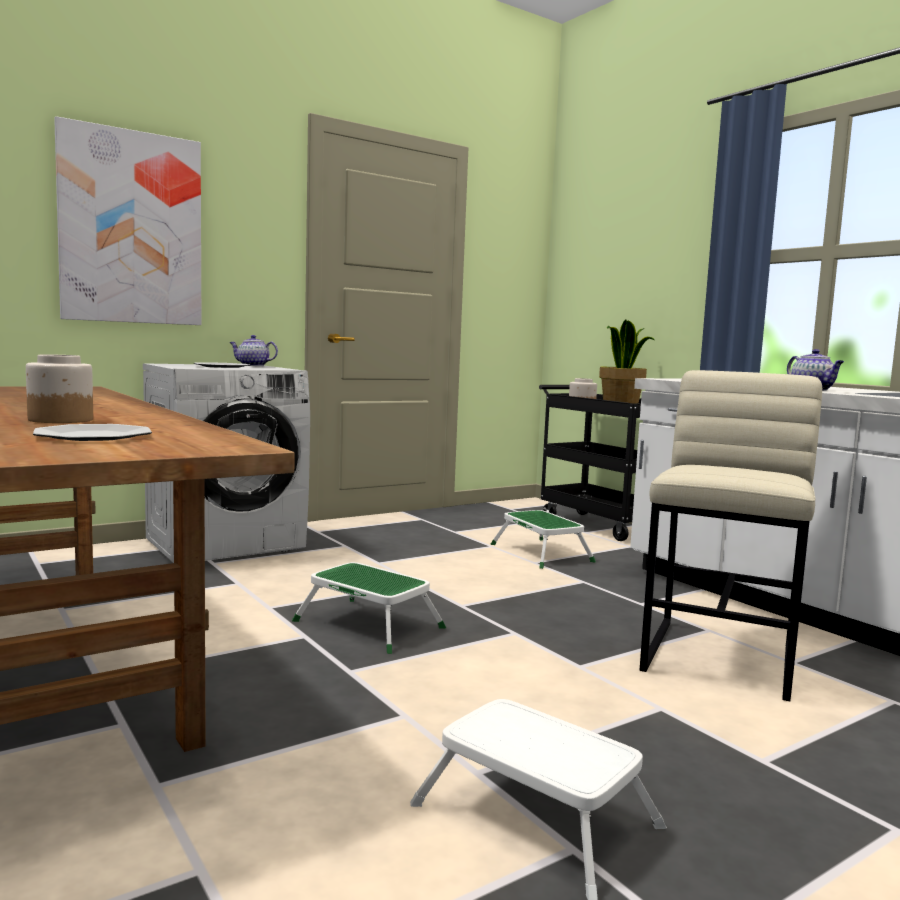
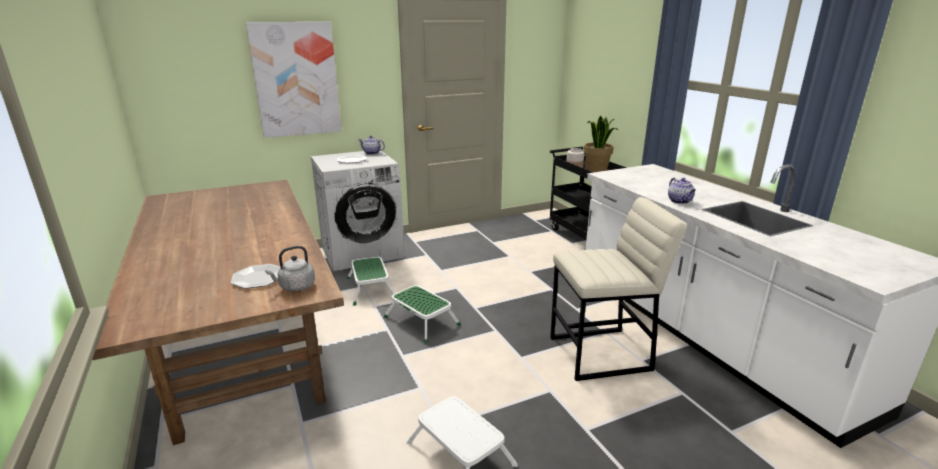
camera: 10 degrees right, 15 degrees up
jar [26,354,93,423] -> none
green step ladder [490,510,596,569] -> green step ladder moved to [347,257,394,306]
beige chair [640,370,822,701] -> beige chair turned 45 degrees clockwise [550,197,687,381]
none -> grey kettle [265,246,315,291]

